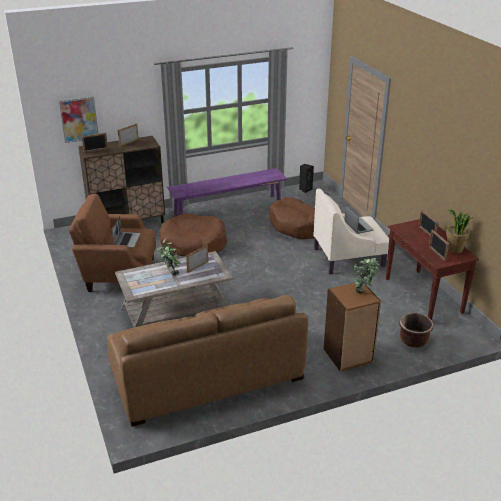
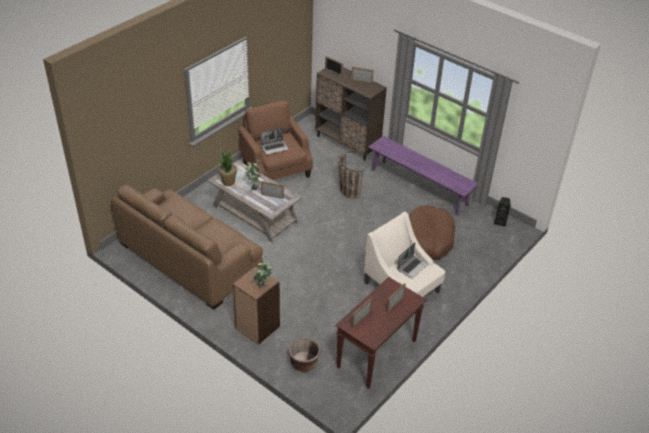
camera: 60 degrees right, 10 degrees up
picture [59,96,98,143] -> none
brown dog bed [159,214,227,256] -> basket [338,151,369,199]
potted plant [446,210,474,253] -> potted plant moved to [216,149,237,186]

